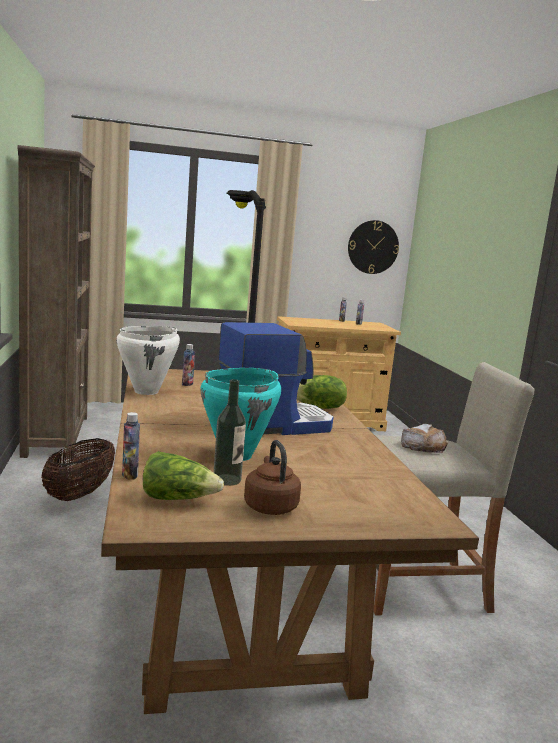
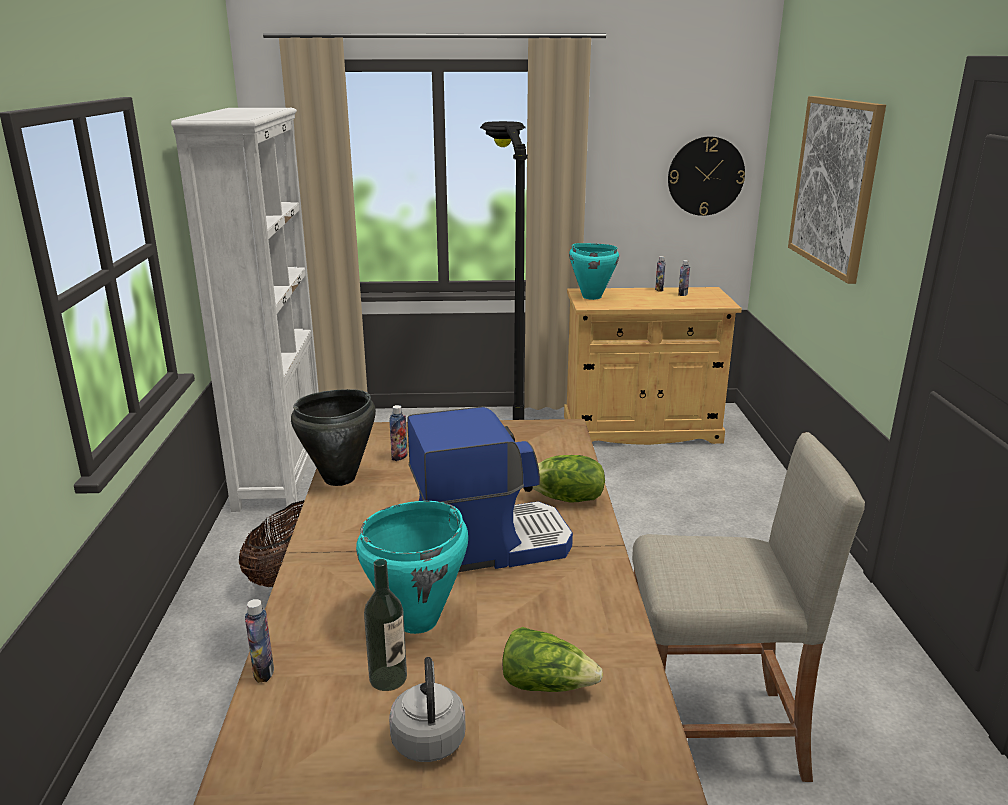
camera: 10 degrees right, 10 degrees up
brown bookcase [17,145,95,458] -> white bookcase [171,108,319,512]
white cooking pot [116,326,180,395] -> black cooking pot [291,389,376,486]
lettuce [143,451,224,500] -> lettuce moved to [503,627,603,692]
brown kettle [244,440,301,515] -> grey kettle [389,657,466,762]
bread [401,424,448,453] -> none
none -> turquoise cooking pot [569,243,619,300]
none -> picture [788,96,886,284]

